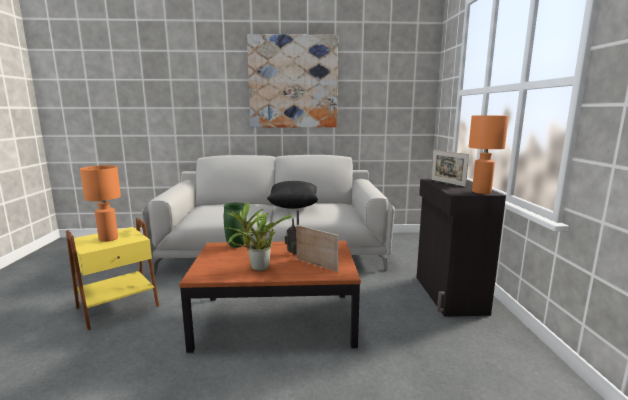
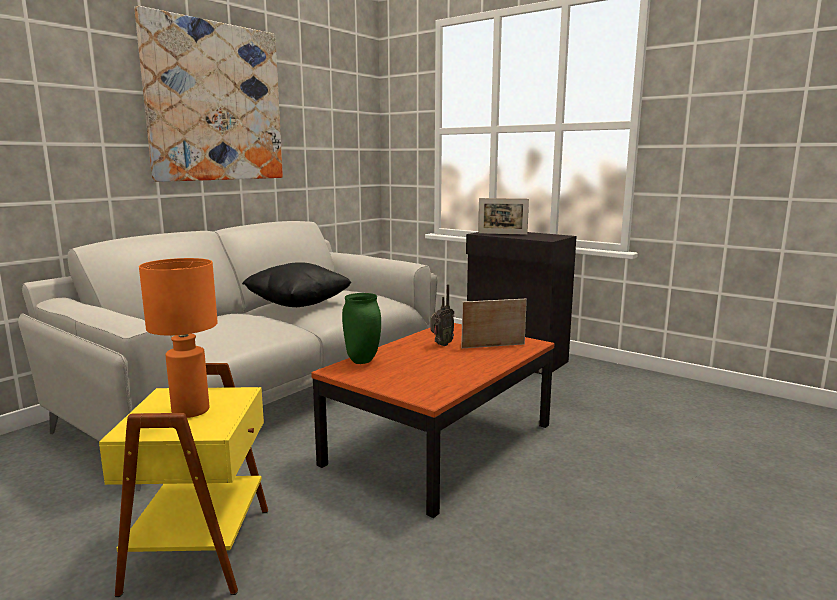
camera: 50 degrees left, 0 degrees up
potted plant [226,202,292,271] -> none
orange table lamp [469,115,509,194] -> none

